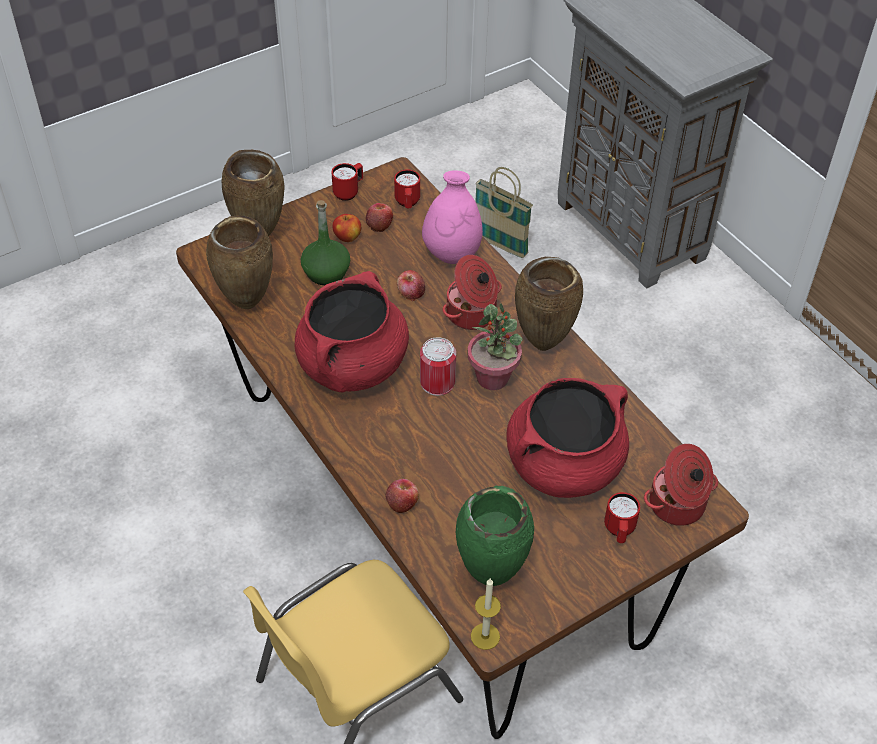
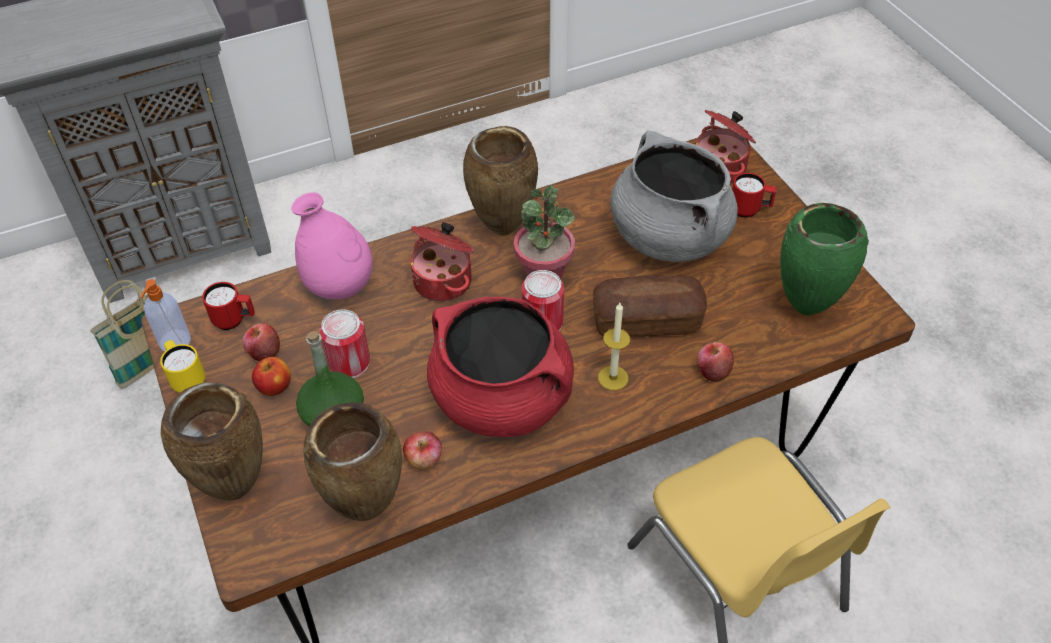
camera: 80 degrees left, 0 degrees up
red mug [331,163,363,201] -> yellow mug [160,340,205,393]
apple [397,270,425,301] -> apple moved to [403,431,442,469]
candle [471,579,501,650] -> candle moved to [598,303,630,390]
red cooking pot [506,378,629,498] -> grey cooking pot [610,131,738,262]
none -> soap dispenser [140,279,191,351]
none -> can [320,309,370,378]
none -> bread [593,275,707,337]

